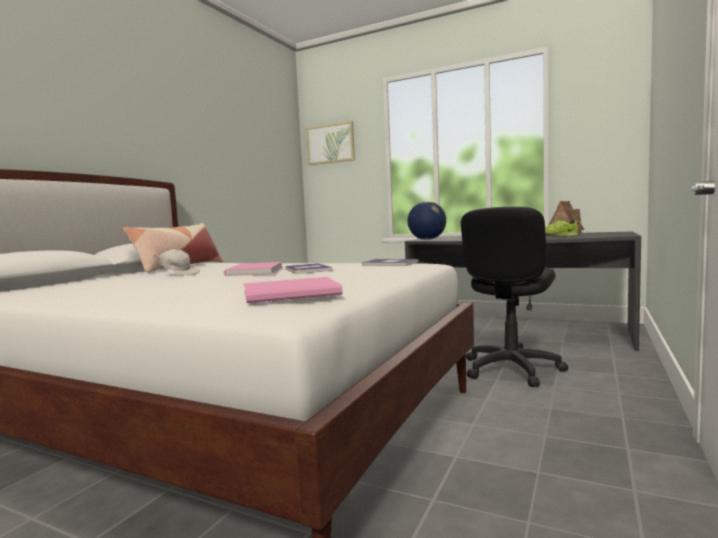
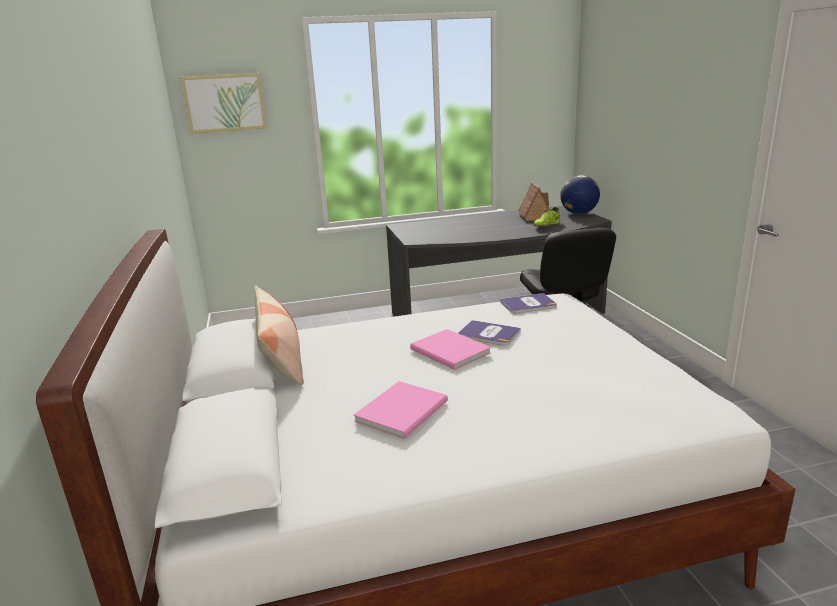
camera: 40 degrees left, 15 degrees up
white cap [153,249,200,276] -> none
pink book [244,277,343,303] -> pink book moved to [353,381,448,439]
globe [408,201,446,240] -> globe moved to [560,175,600,214]

